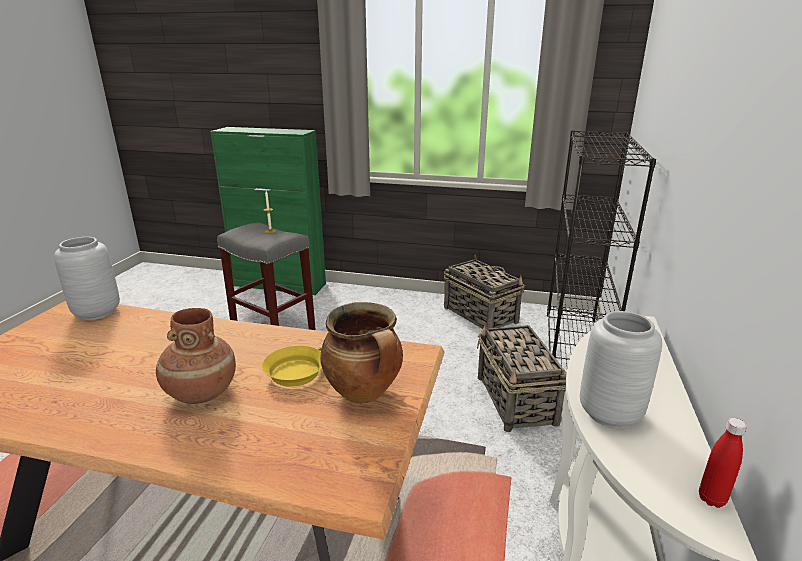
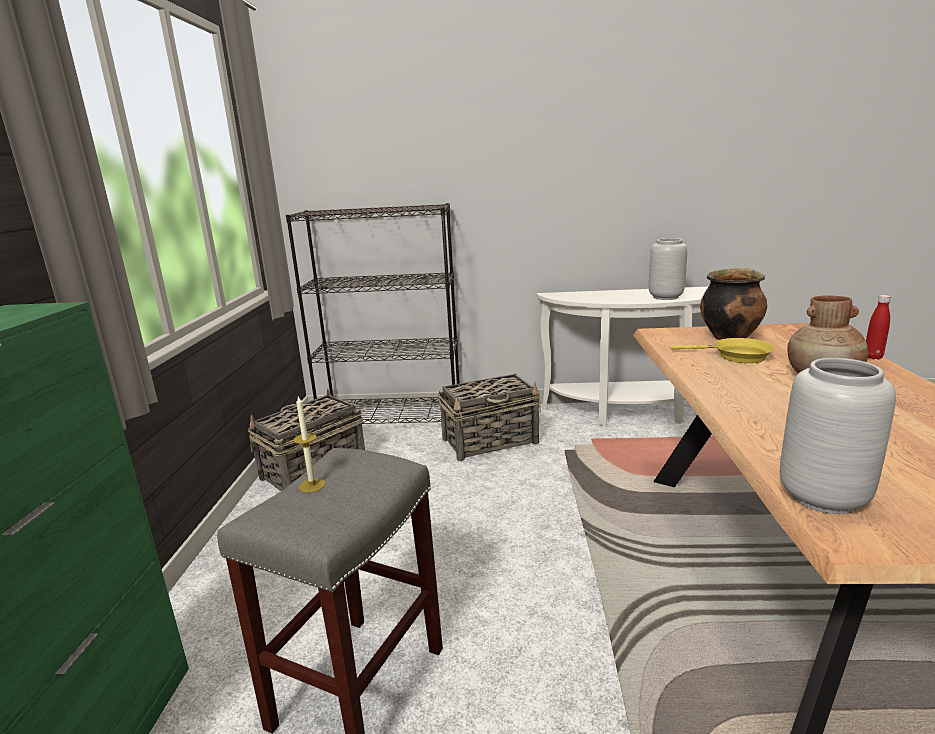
camera: 100 degrees left, 5 degrees down
red bottle [699,418,747,508] -> red bottle moved to [866,295,891,359]

